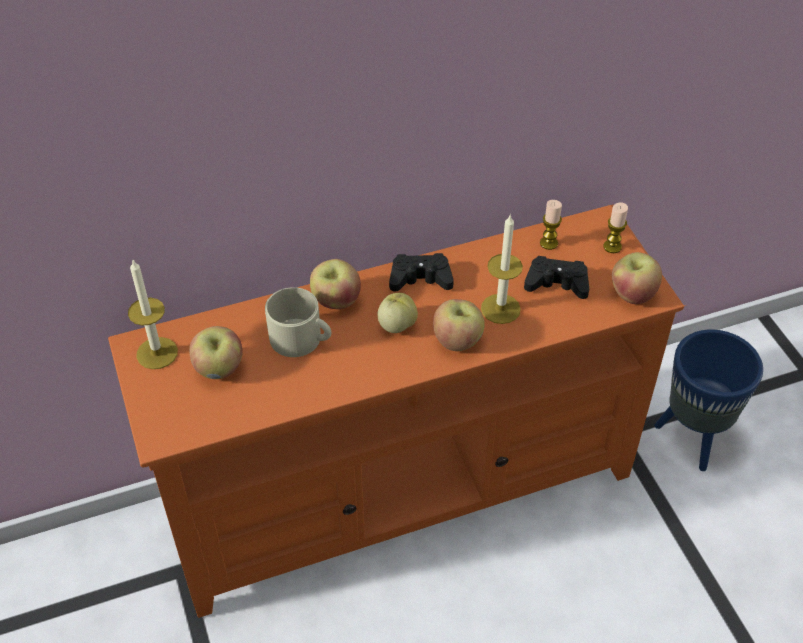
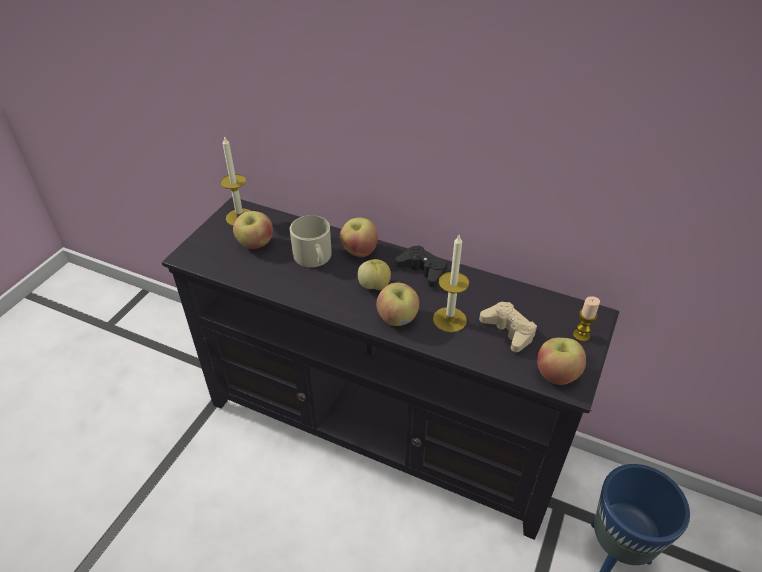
camera: 45 degrees right, 5 degrees down
orange tv stand [108,204,686,618] -> black tv stand [162,197,619,540]
black game controller [524,256,589,299] -> beige game controller [479,302,537,352]
candle [540,200,562,250] -> none

